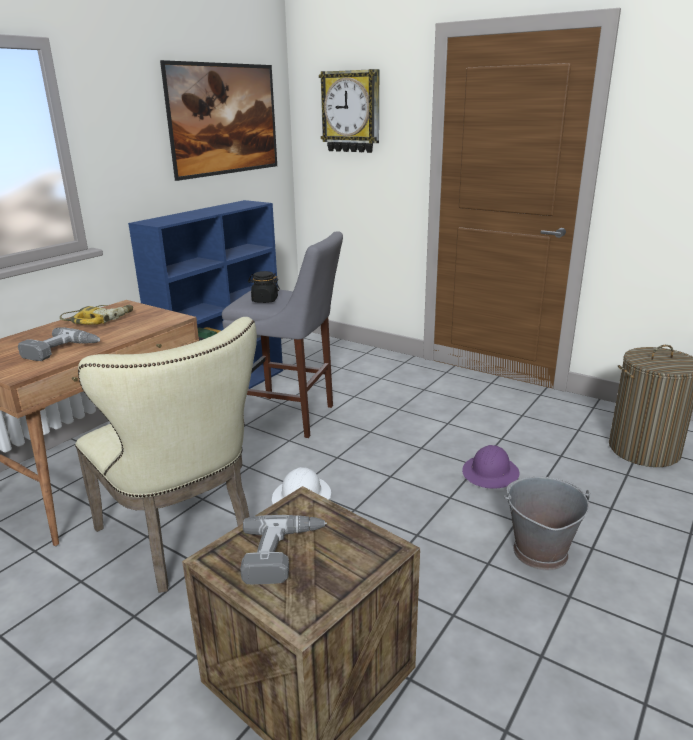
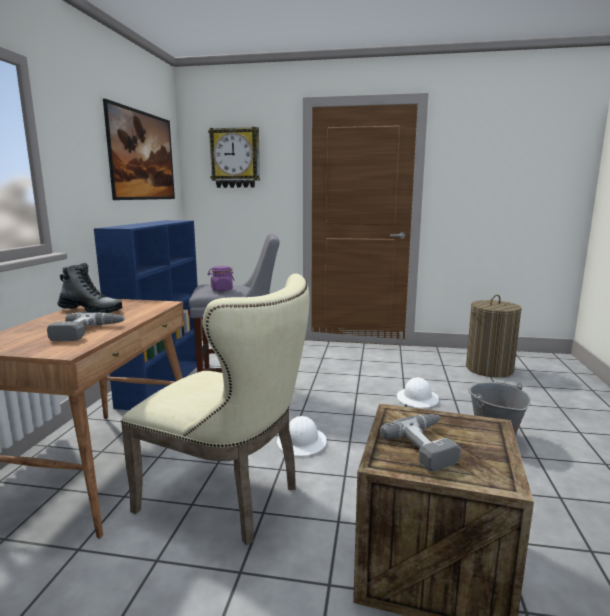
camera: 25 degrees left, 10 degrees down
power drill [60,305,133,325] -> boot [58,263,123,313]
black jar [248,271,280,303] -> purple jar [208,266,234,291]
purple hard hat [462,445,520,489] -> white hard hat [397,377,439,408]

